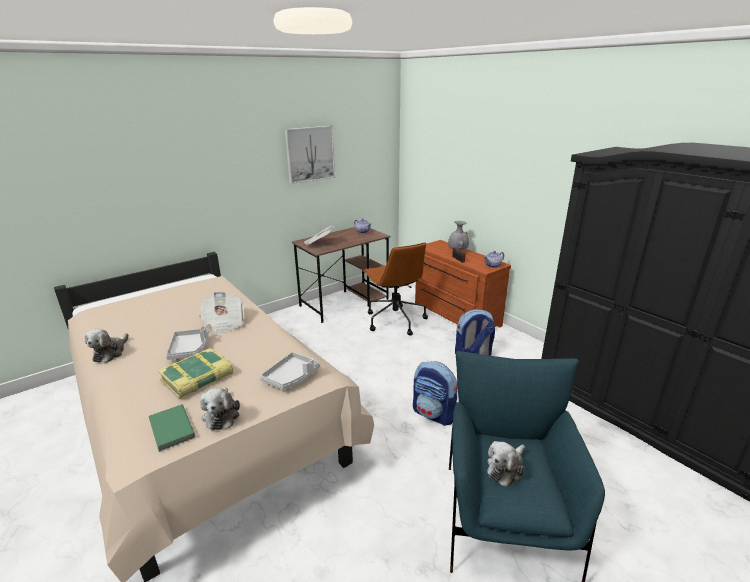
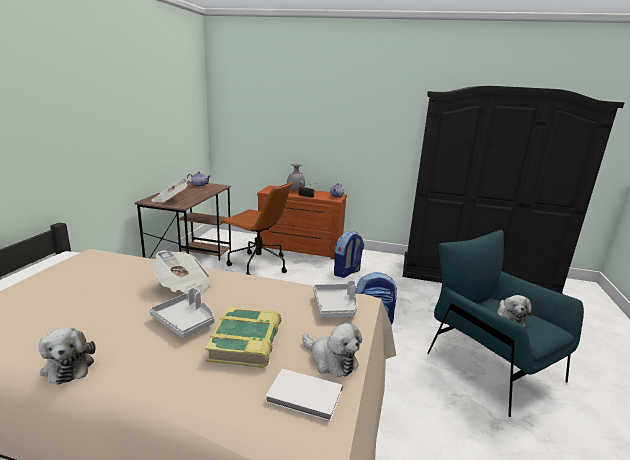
camera: 40 degrees left, 5 degrees down
green book [149,404,195,452] -> white book [266,369,343,421]
picture [285,126,335,184] -> none

